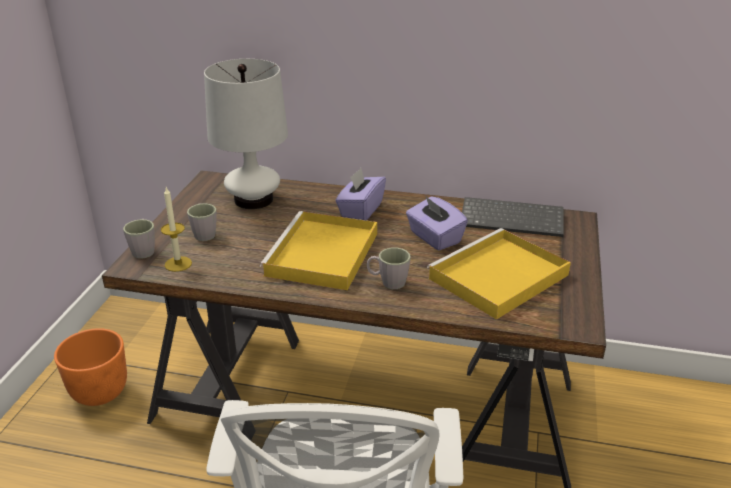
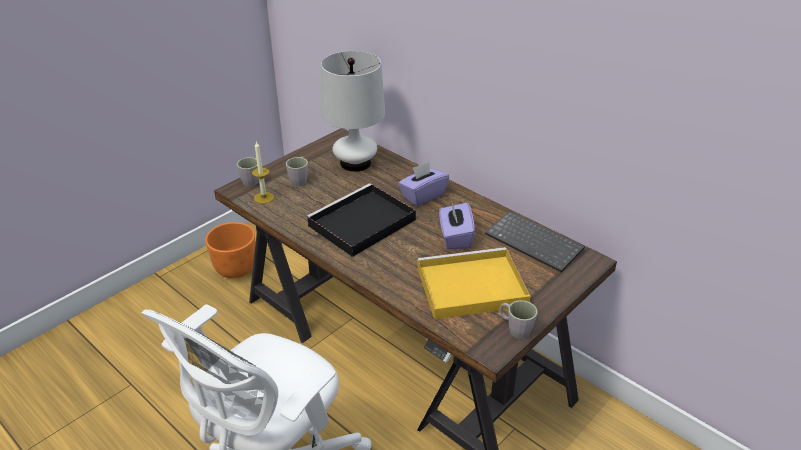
camera: 30 degrees right, 5 degrees up
yellow tray [260,211,377,290] -> black tray [306,183,416,257]
grey mug [367,247,411,289] -> grey mug moved to [500,300,538,339]

